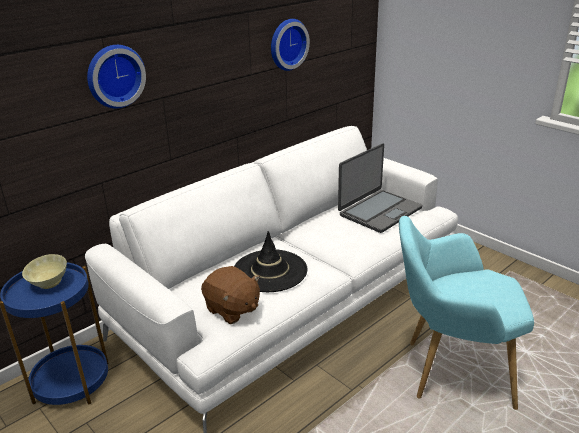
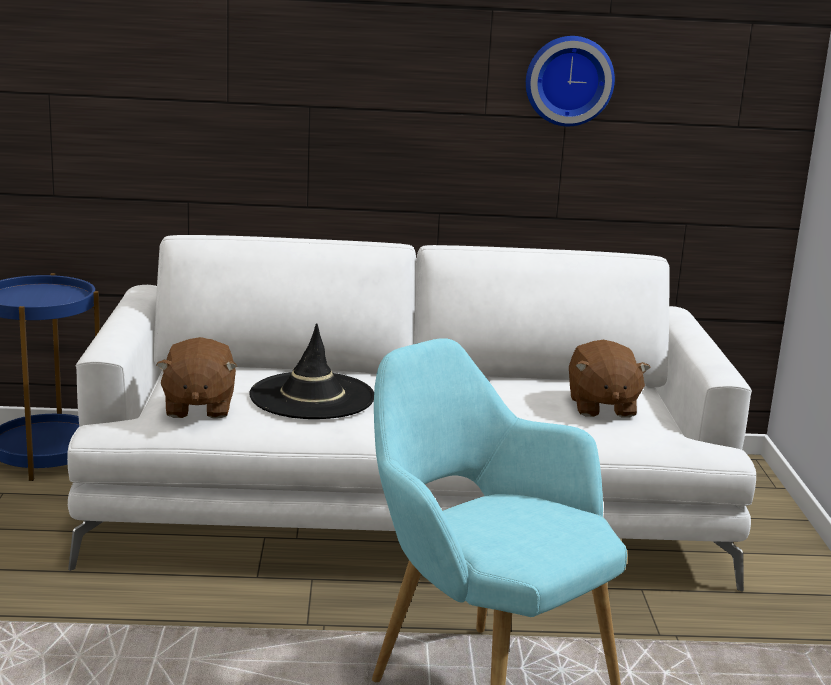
camera: 40 degrees right, 10 degrees down
beige bowl [22,254,67,289] -> none
wall clock [87,45,146,108] -> none
laptop [338,143,422,233] -> brown plush toy [569,340,651,418]

